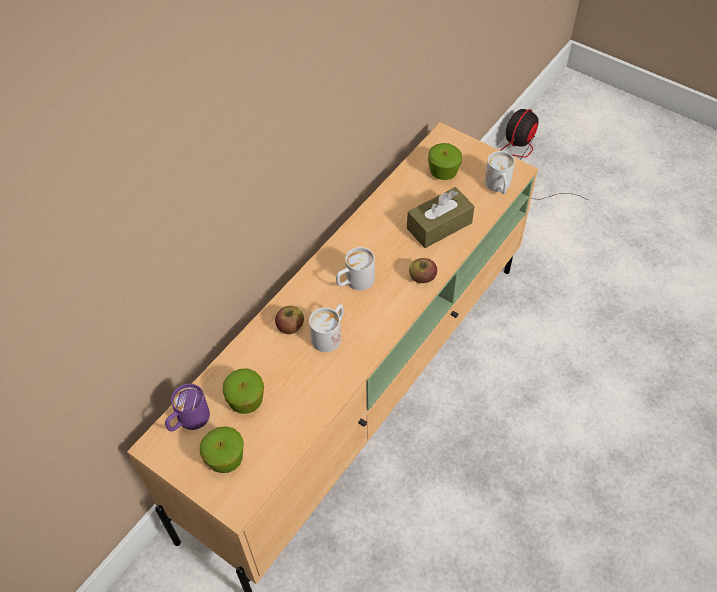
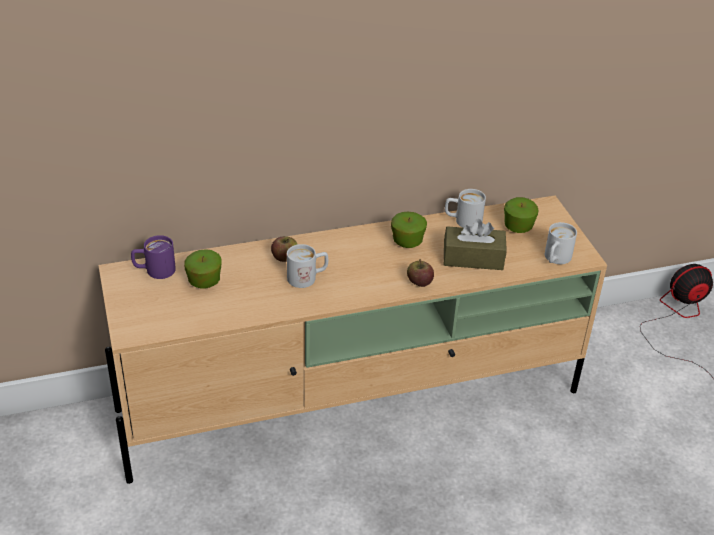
camera: 35 degrees right, 15 degrees down
apple [200,426,244,473] -> apple moved to [391,212,427,248]
white mug [336,247,375,290] -> white mug moved to [445,189,486,228]

